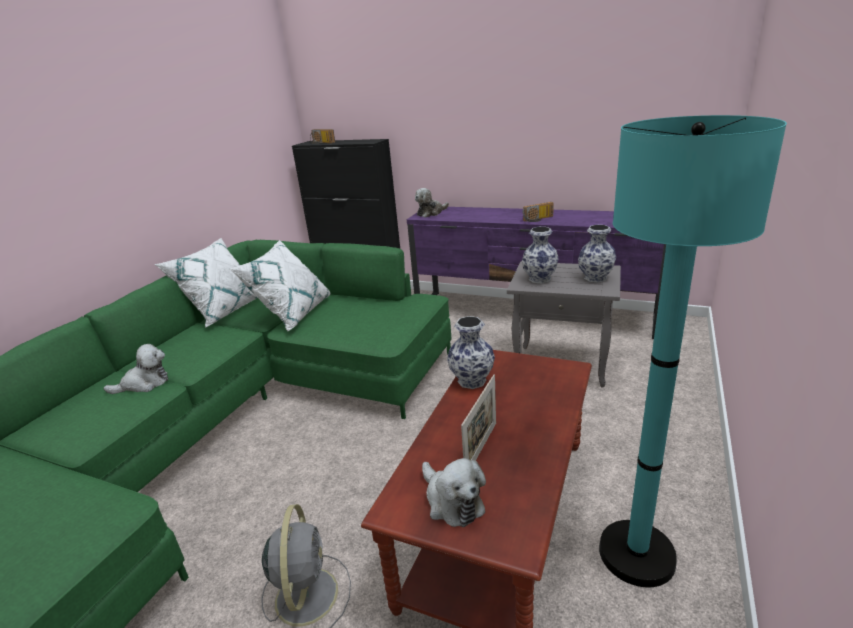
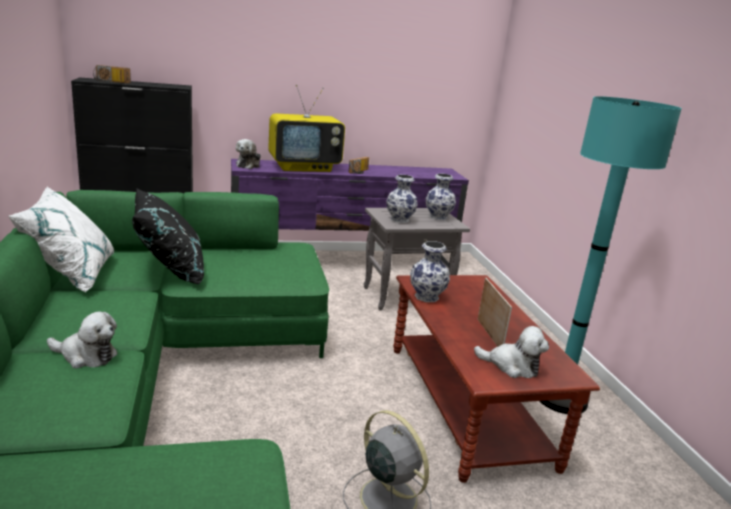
camera: 40 degrees left, 5 degrees down
plush toy [104,344,168,394] -> plush toy turned 75 degrees clockwise [47,311,118,369]
white pillow [230,240,331,331] -> black pillow [132,188,204,284]
none -> television [268,85,345,172]

